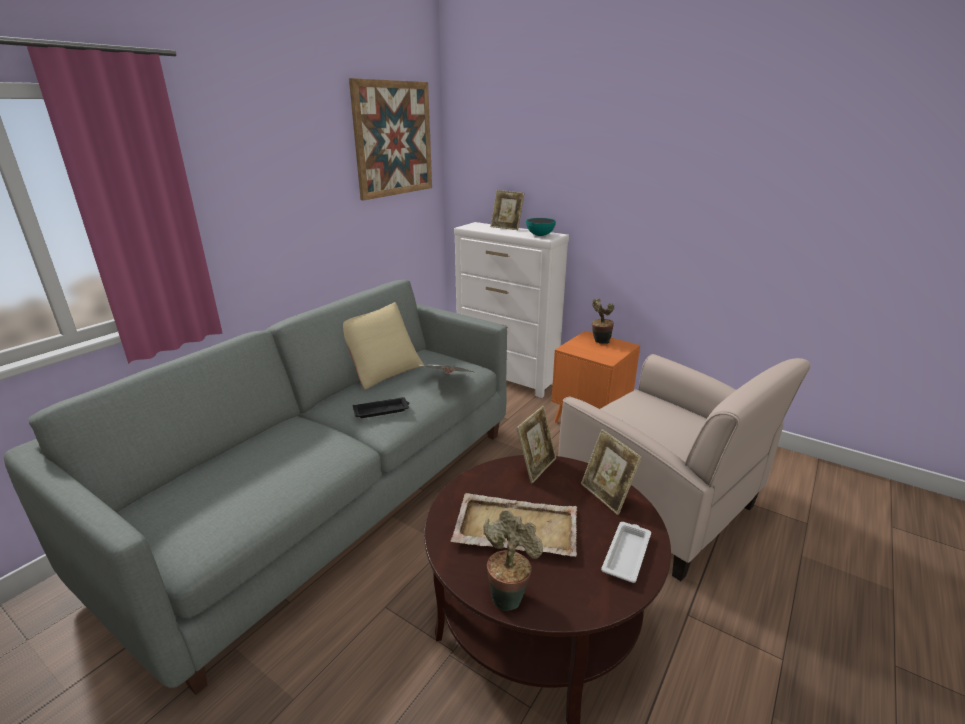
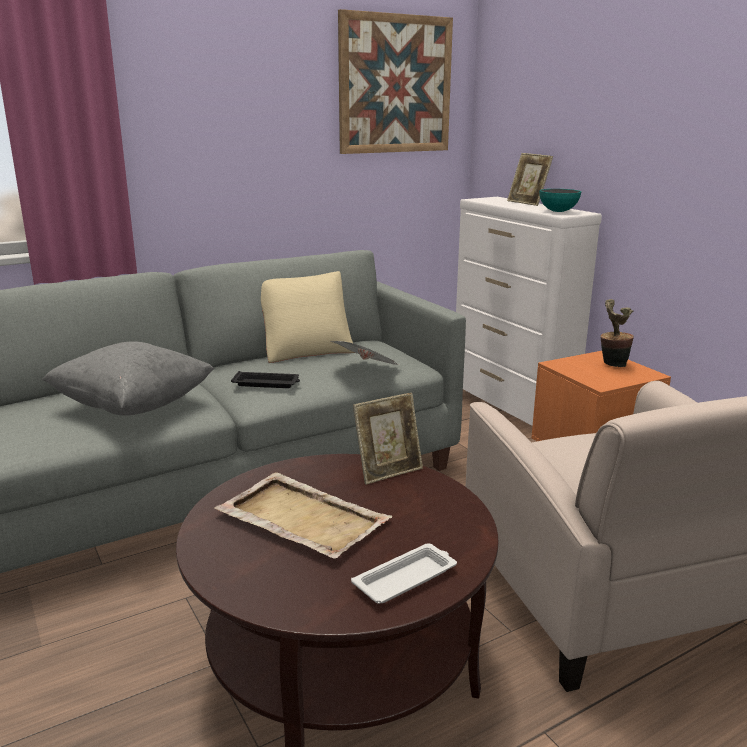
camera: 25 degrees right, 5 degrees down
potted plant [483,510,543,611] -> none
picture frame [581,429,642,515] -> none
none -> grey pillow [42,341,214,416]

